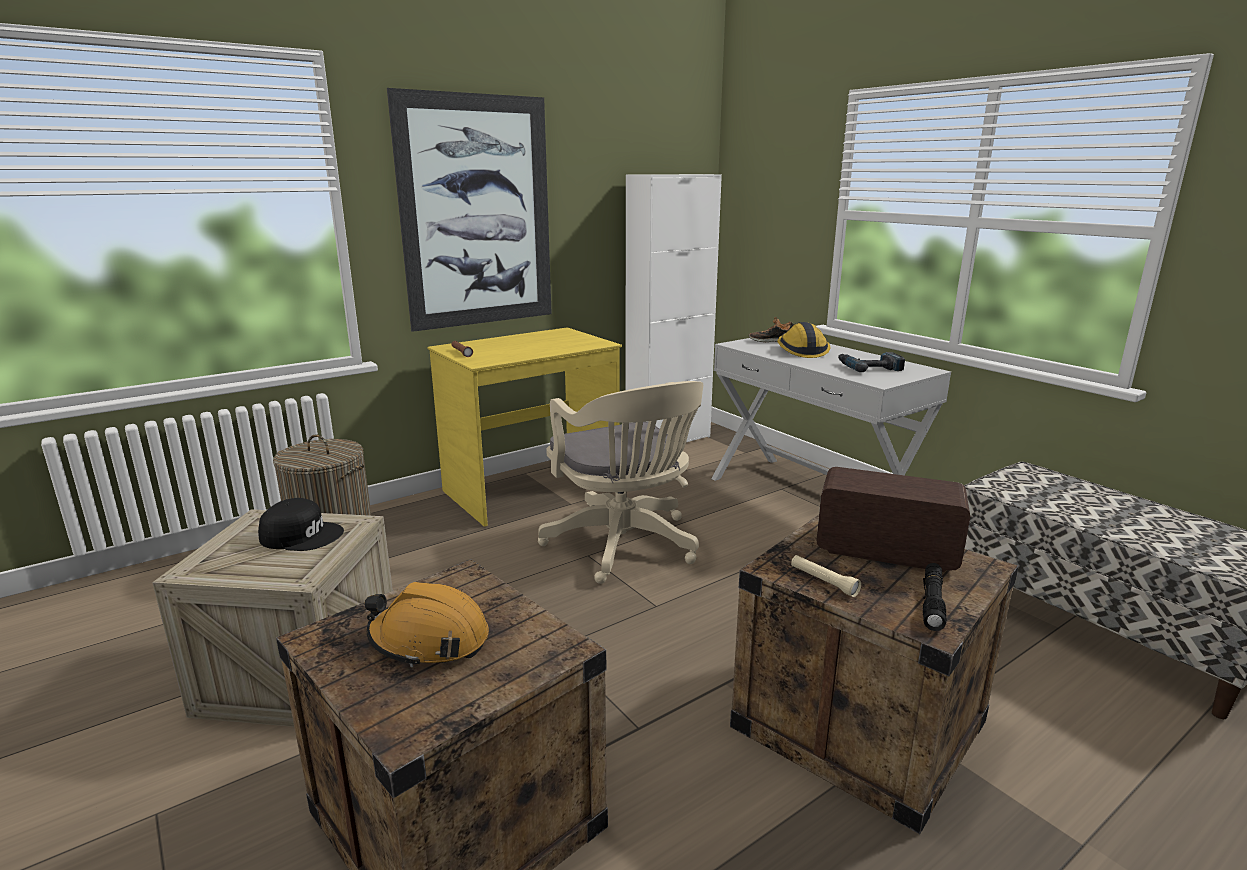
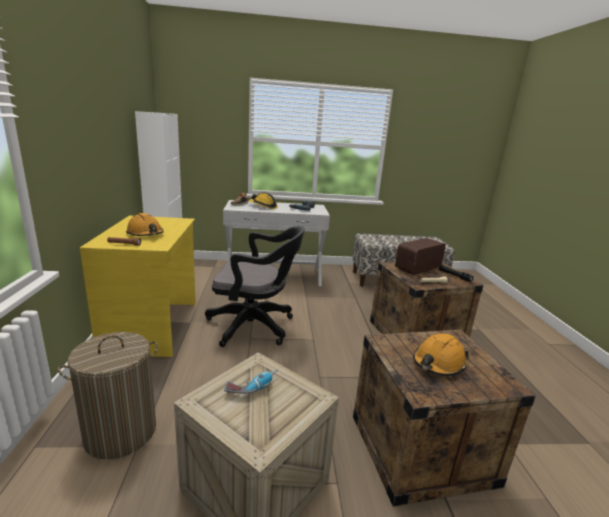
camera: 60 degrees left, 0 degrees up
black cap [258,498,344,551] -> power drill [224,369,278,394]
picture [387,88,552,332] -> none
beige office chair [538,381,703,584] -> black office chair [205,226,305,347]
none -> orange hard hat [126,213,164,236]

